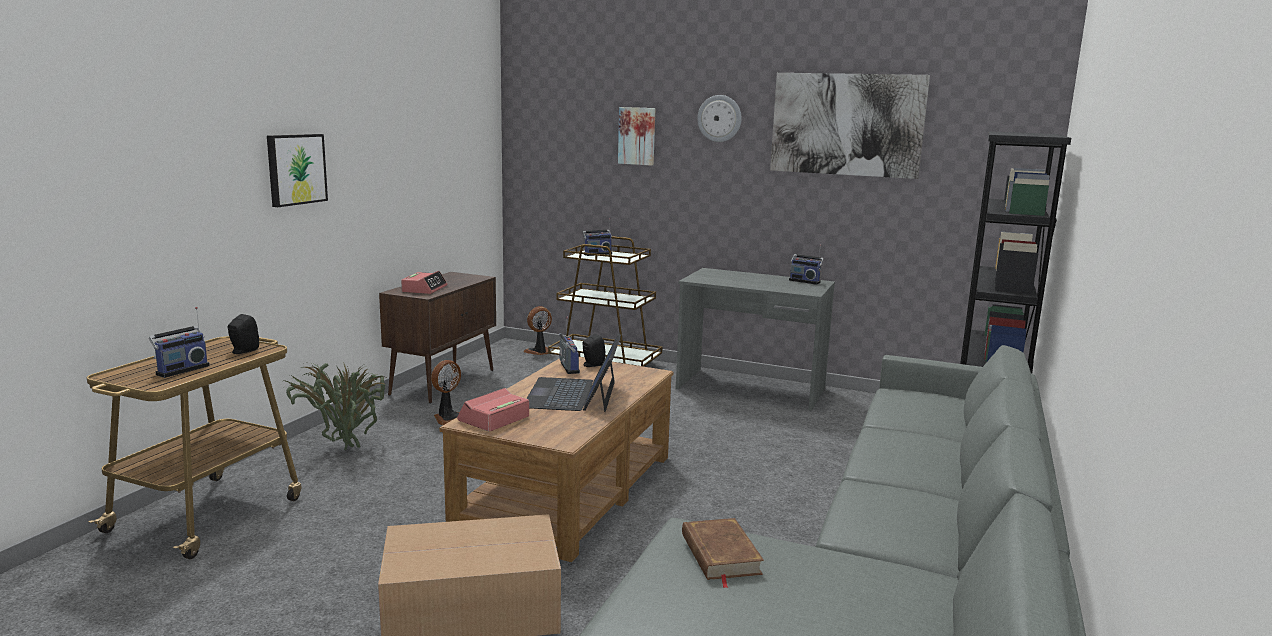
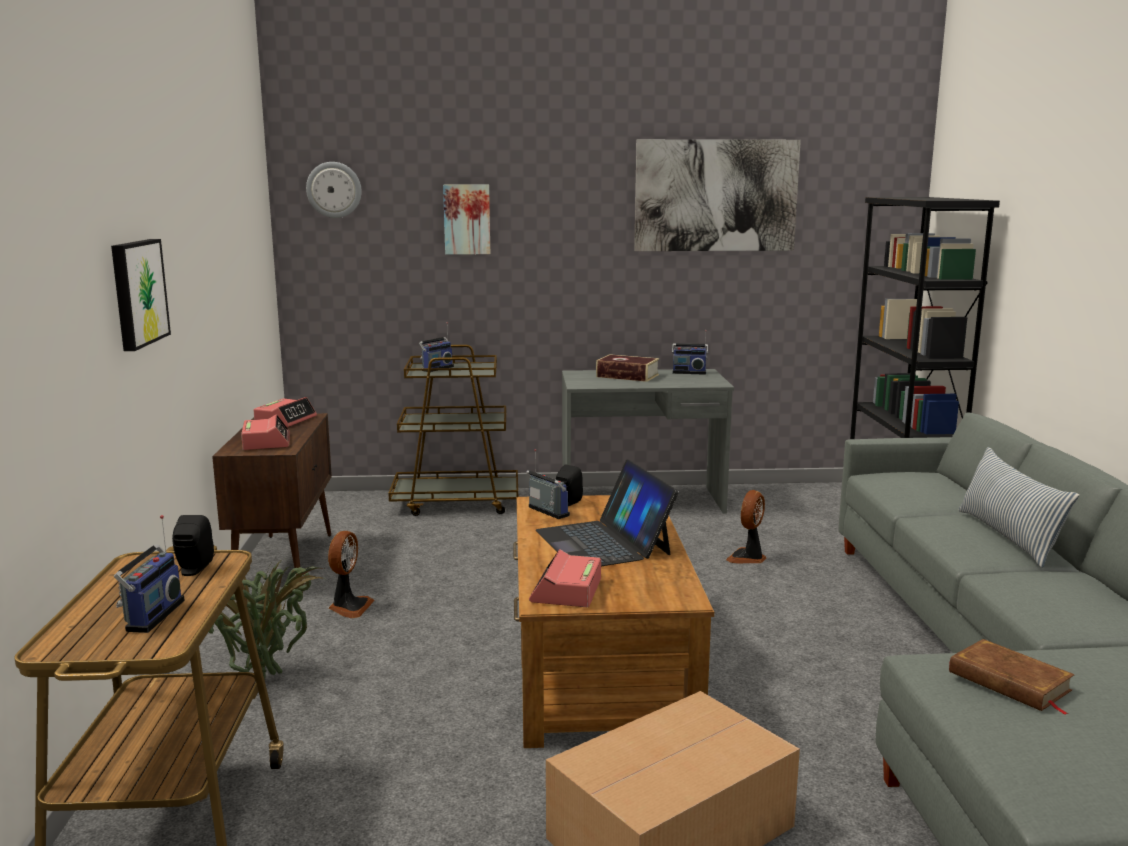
camera: 25 degrees left, 0 degrees up
fan [524,306,552,355] -> fan moved to [726,490,766,563]
wall clock [697,95,742,142] -> wall clock moved to [306,162,362,218]
none -> alarm clock [253,397,317,427]
none -> book [596,354,659,382]
none -> pillow [958,447,1079,568]

